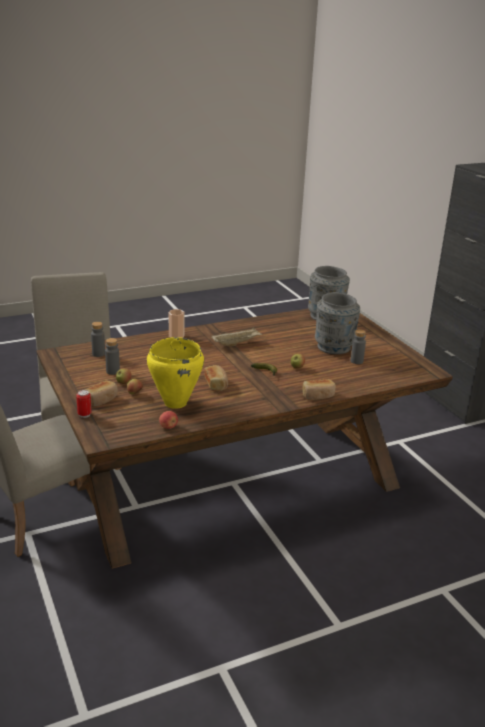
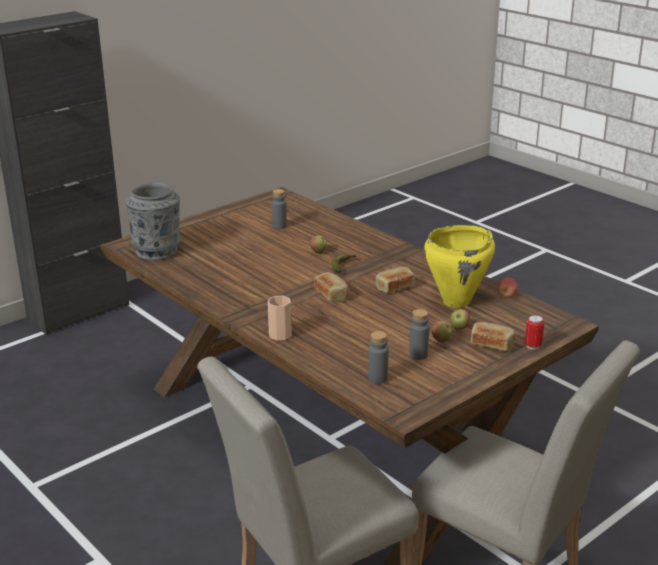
camera: 105 degrees left, 0 degrees up
beige tray [211,327,263,346] -> none
bread [302,379,336,400] -> bread moved to [314,272,349,302]
grey vase [315,292,360,354] -> none

